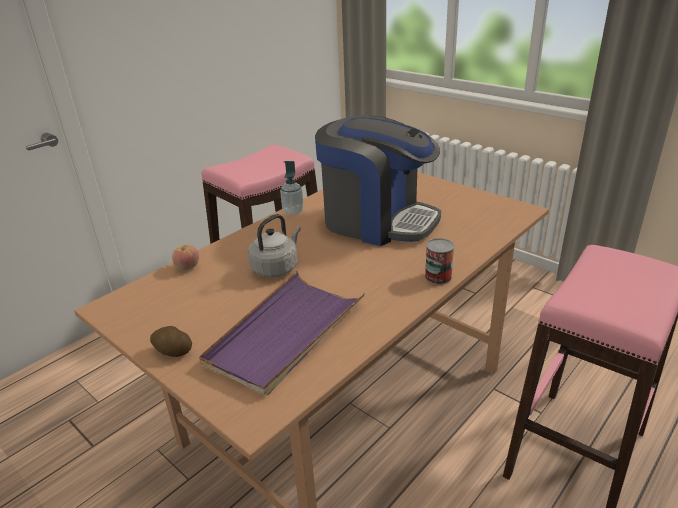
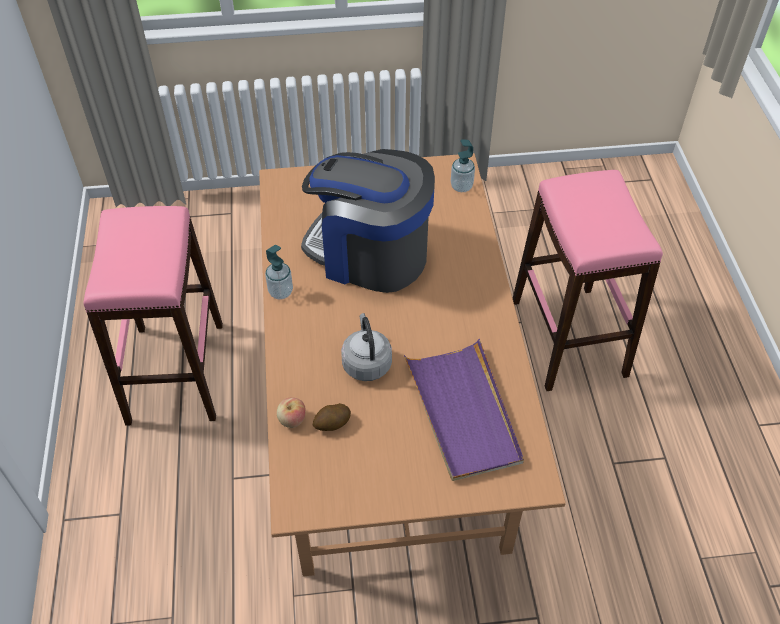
camera: 50 degrees left, 20 degrees up
potato [150,326,192,357] -> potato moved to [313,403,351,431]
coffee machine [315,115,441,246] -> coffee machine turned 135 degrees counterclockwise [301,149,435,293]
can [425,238,454,285] -> none
none -> soap dispenser [451,139,475,192]

